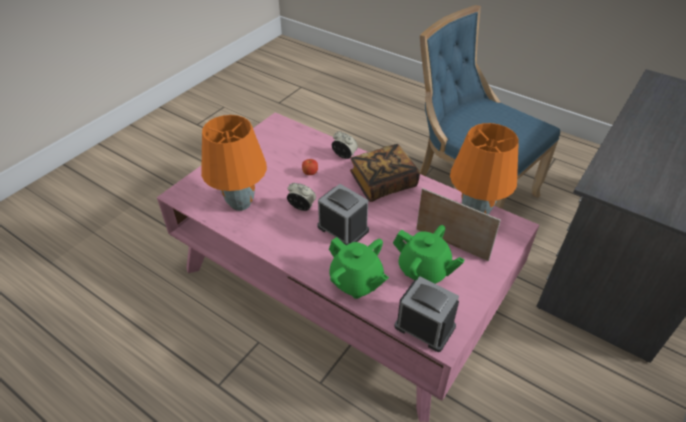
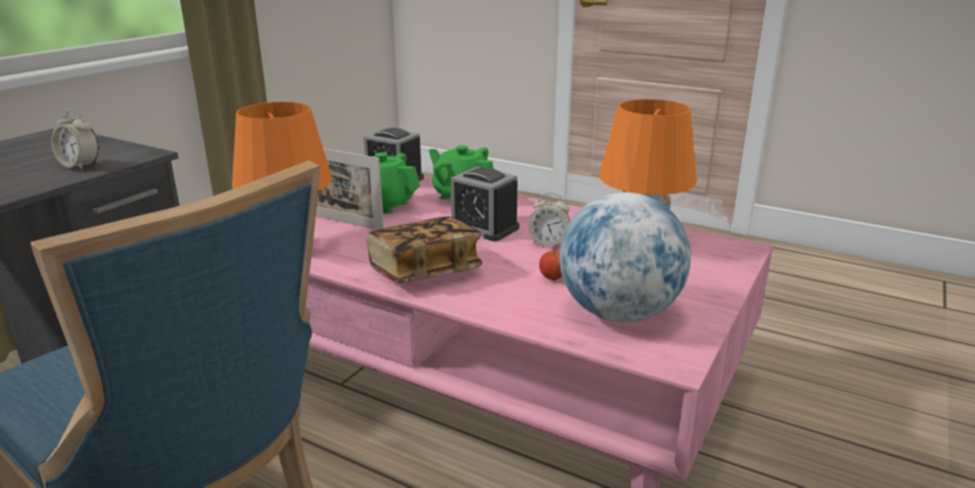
camera: 175 degrees right, 20 degrees down
alarm clock [332,131,358,159] -> alarm clock moved to [51,110,99,170]
none -> globe [559,192,691,322]

